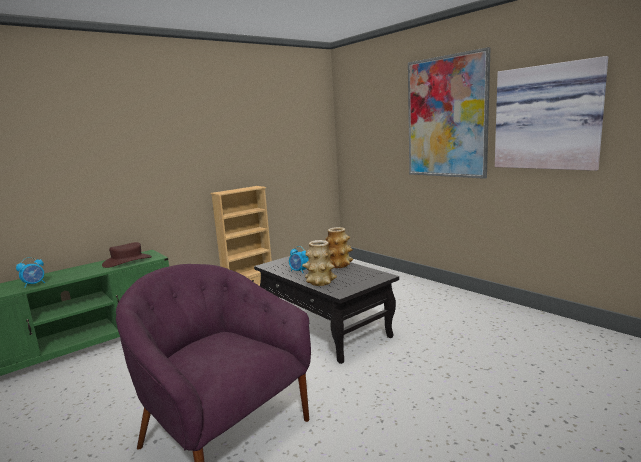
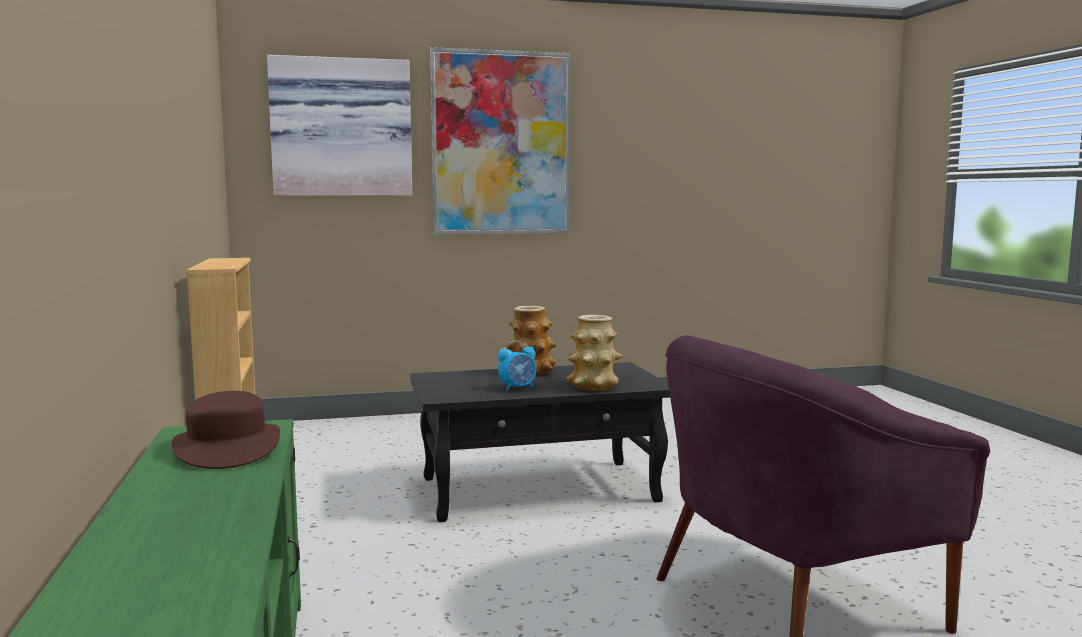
camera: 65 degrees left, 5 degrees down
alarm clock [16,257,45,288] -> none
picture [495,56,608,171] -> picture moved to [267,55,412,196]

